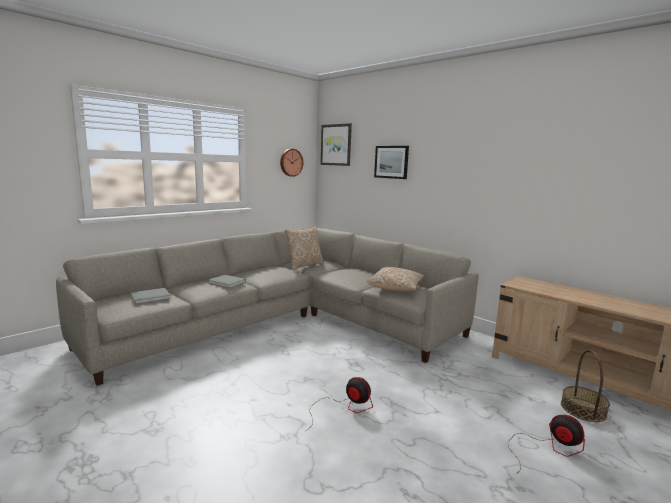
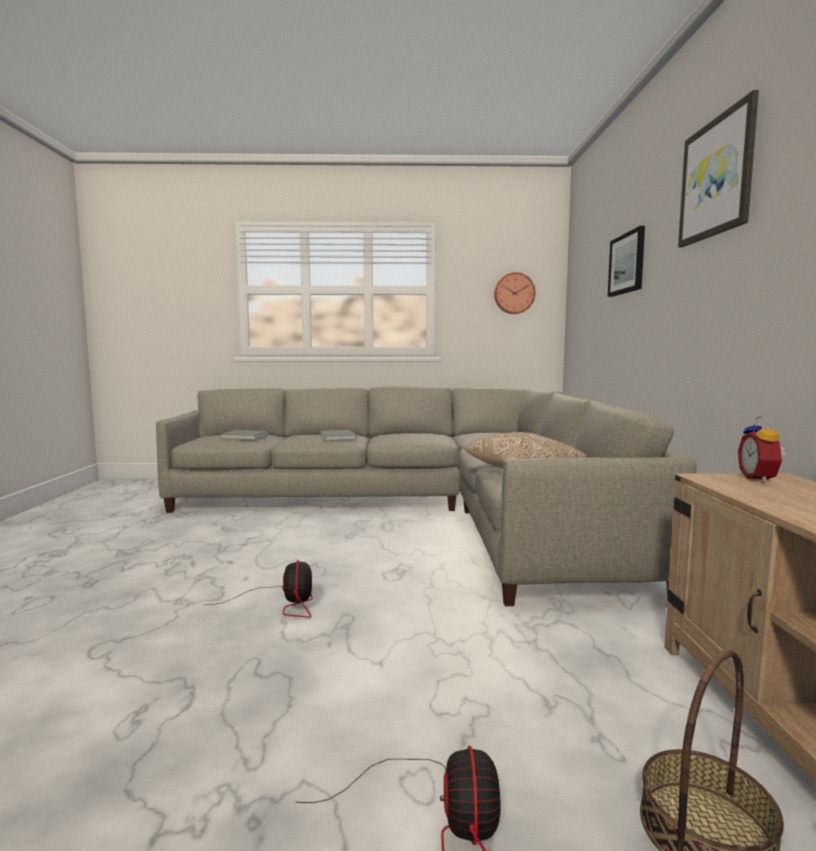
camera: 45 degrees right, 5 degrees down
pillow [285,226,324,270] -> none
picture [321,123,352,166] -> picture moved to [678,90,759,248]
none -> alarm clock [738,416,786,483]

